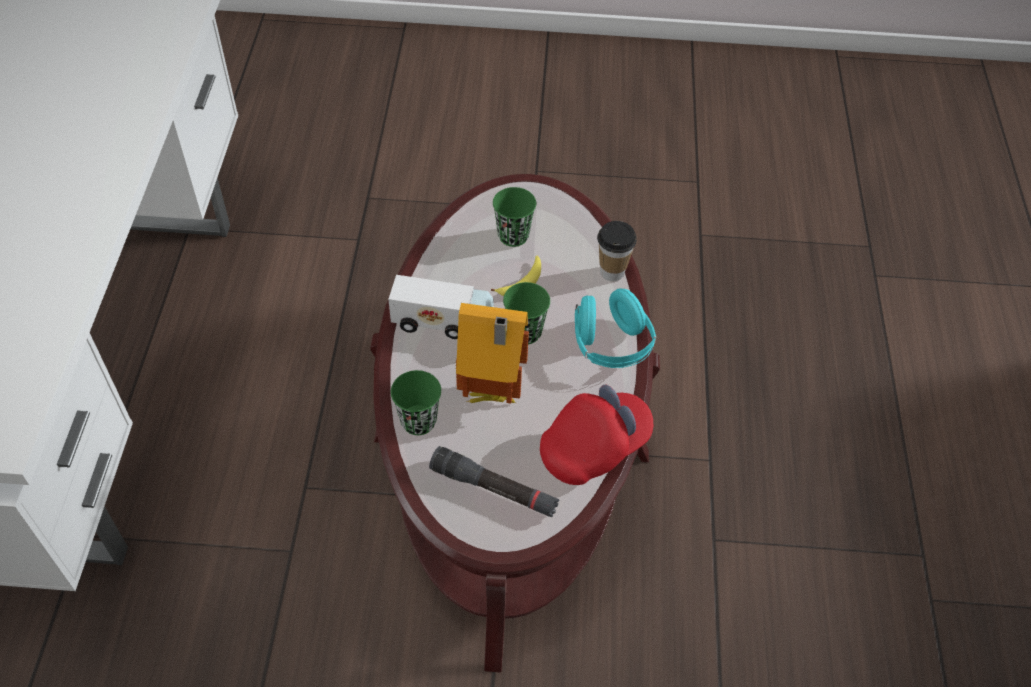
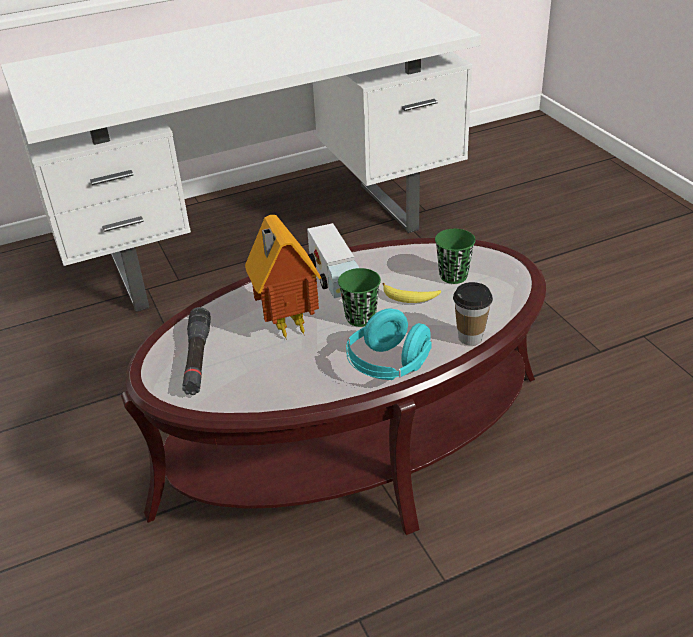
camera: 65 degrees right, 15 degrees down
green cup [391,370,441,435] -> none
red cap [540,385,653,485] -> none

